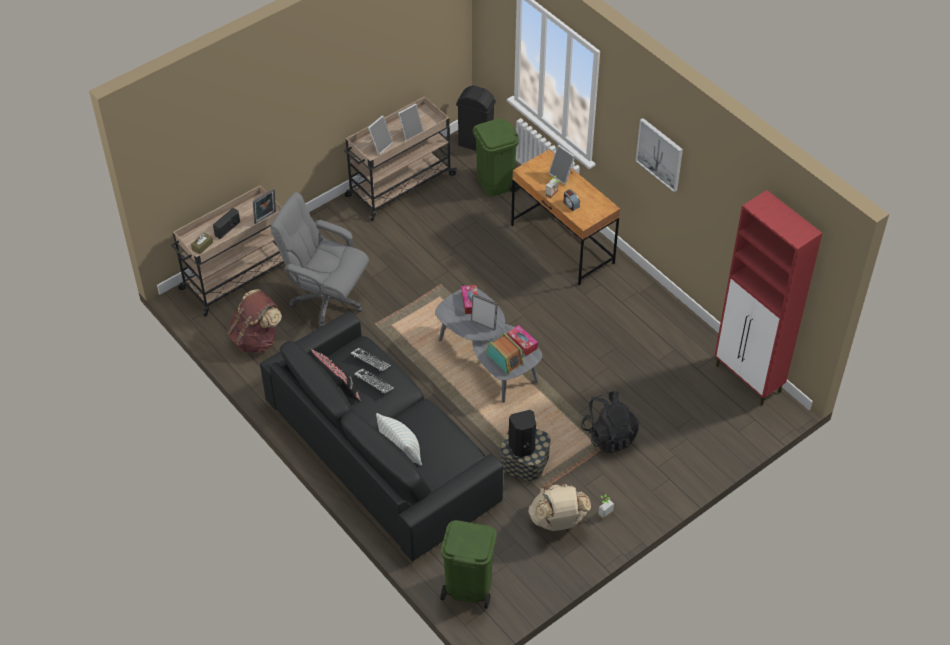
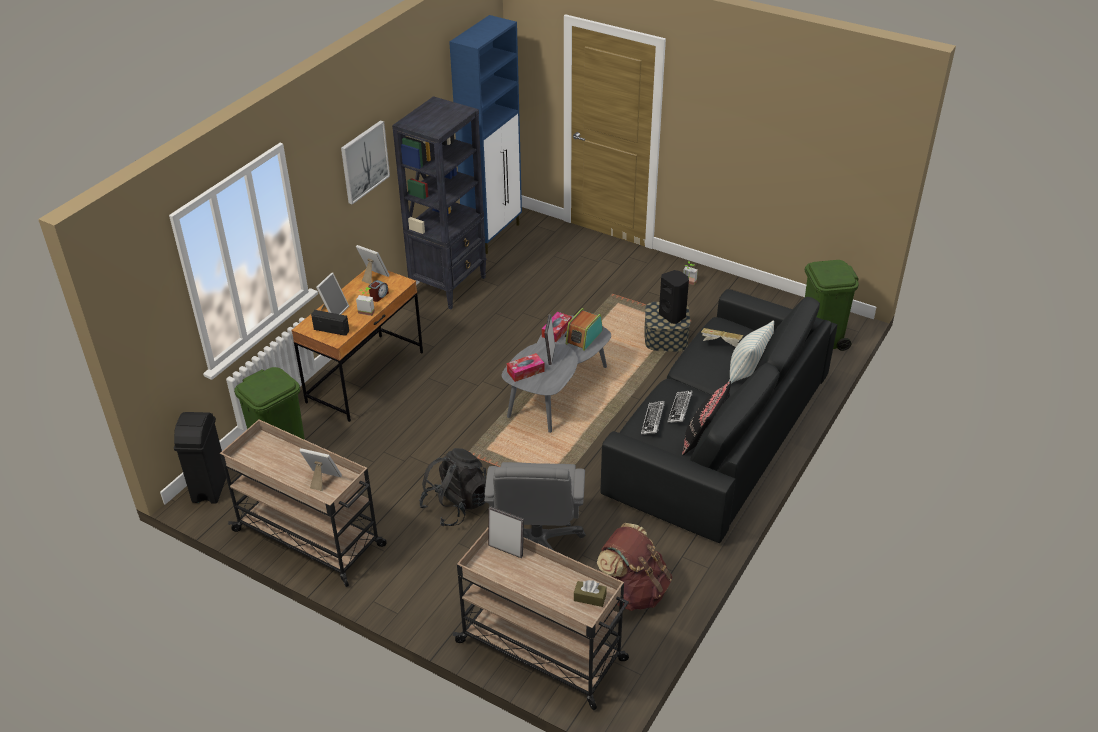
camera: 110 degrees left, 10 degrees down
radio [213,208,240,239] -> radio moved to [311,310,349,336]
picture frame [398,103,424,140] -> picture frame moved to [356,245,390,284]
beige backpack [529,483,591,531] -> none
black backpack [581,391,639,453] -> black backpack moved to [419,448,486,526]
red cabinet [715,190,822,405] -> blue cabinet [449,15,522,254]
none -> black bookcase [392,96,486,309]
none -> book [701,328,743,347]

